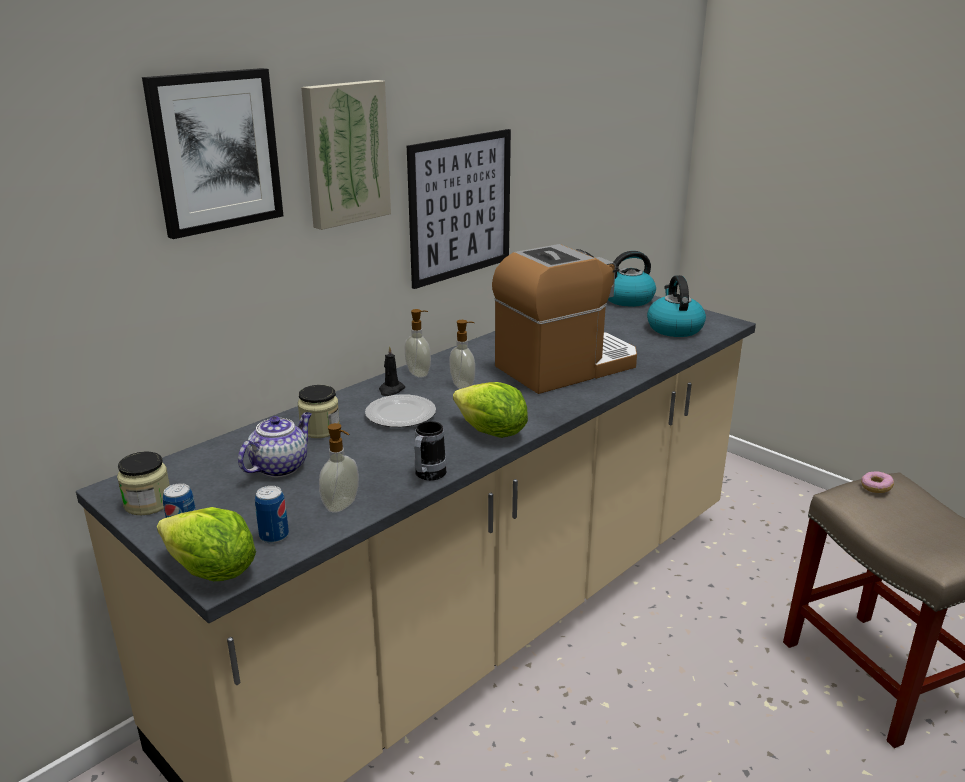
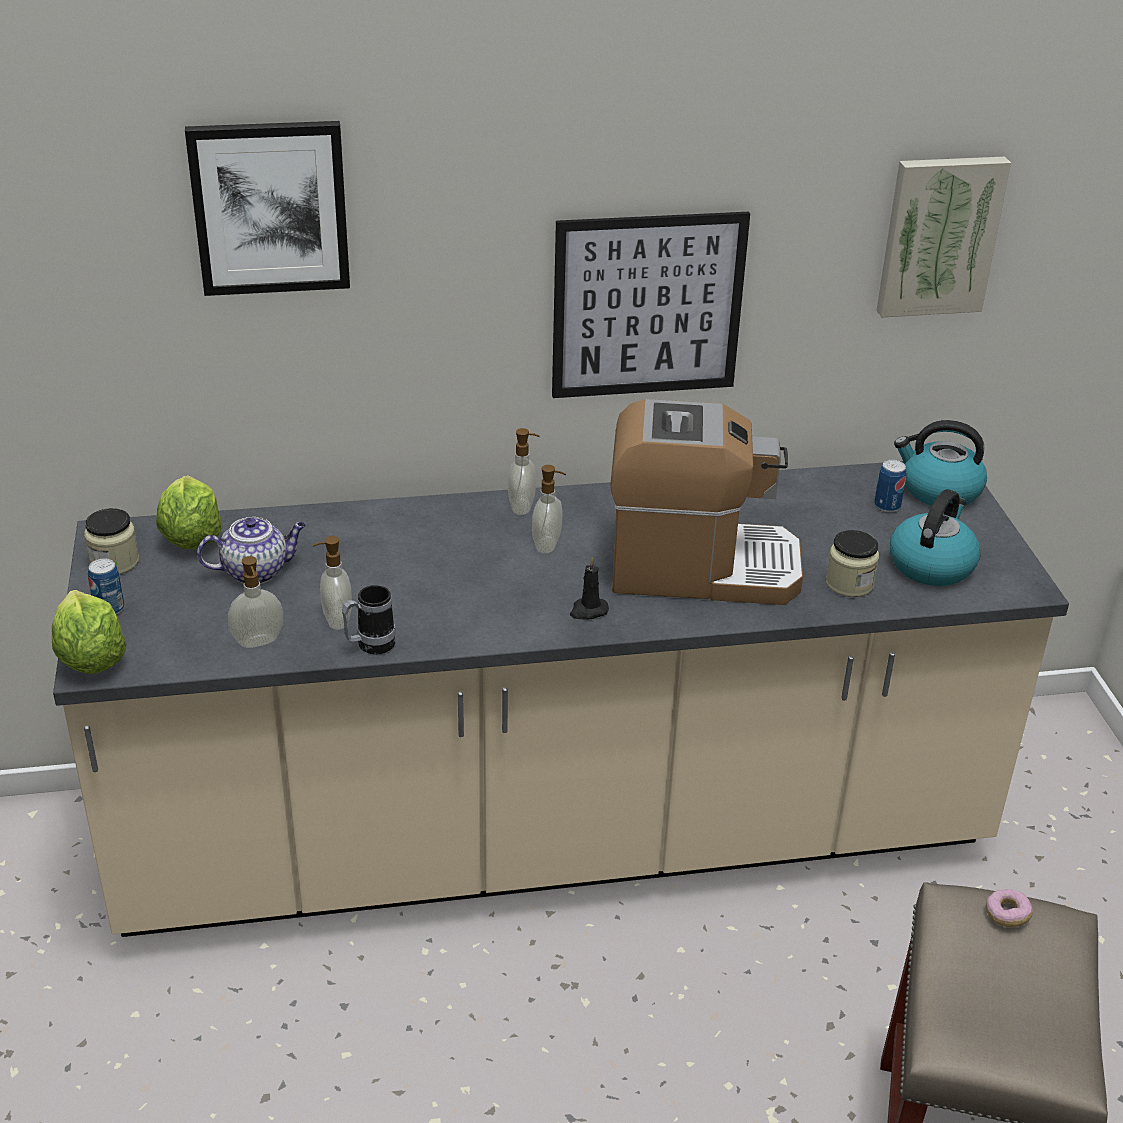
camera: 35 degrees right, 10 degrees up
can [255,486,289,544] -> can moved to [874,460,907,512]
jar [298,385,340,438] -> jar moved to [826,530,879,597]
picture [301,80,391,230] -> picture moved to [876,156,1011,317]
plate [365,394,436,427] -> none
black candle [379,346,405,396] -> black candle moved to [570,557,609,620]
lettuce [453,382,528,438] -> lettuce moved to [156,475,222,549]
none -> soap dispenser [313,536,352,630]

